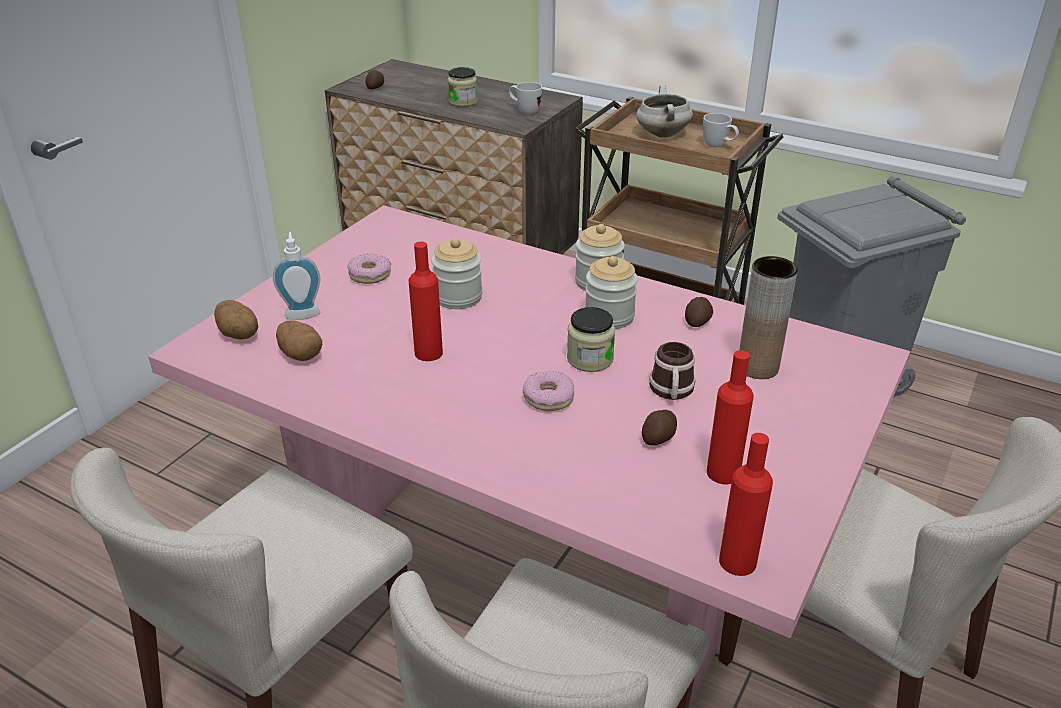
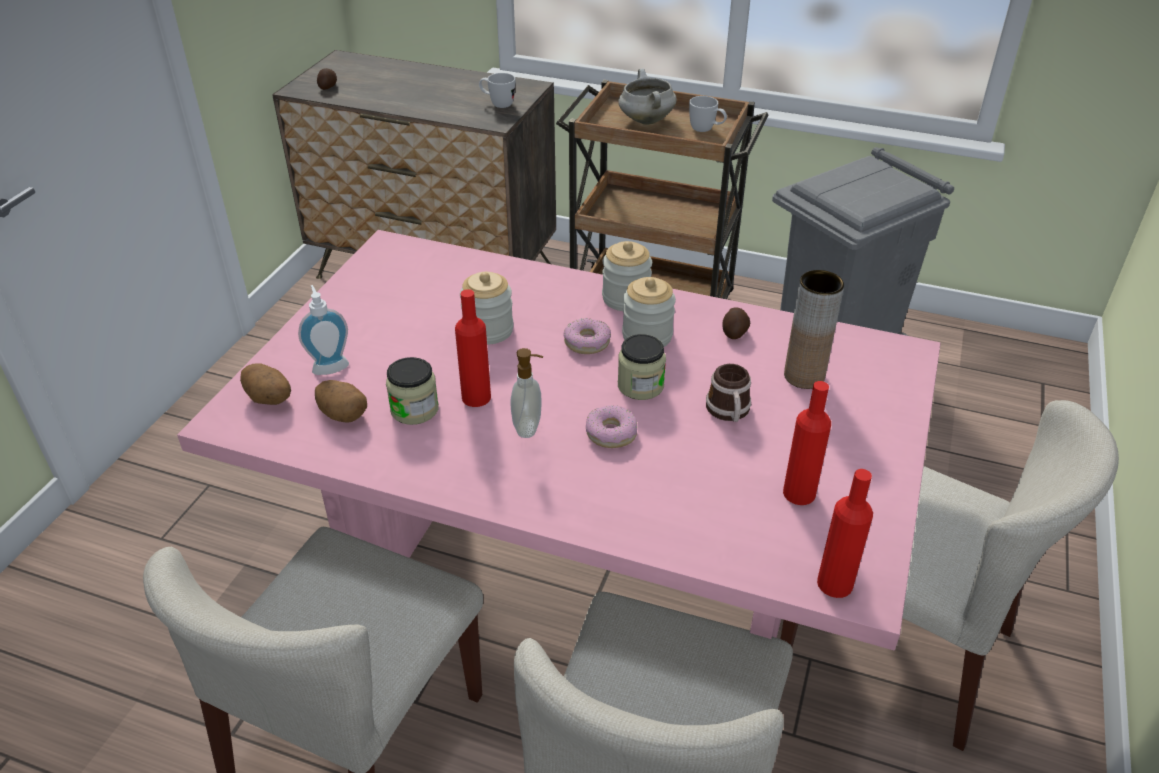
camera: 10 degrees left, 5 degrees up
donut [347,254,391,284] -> donut moved to [563,318,611,354]
jar [447,67,478,107] -> jar moved to [386,357,439,425]
potato [642,410,677,446] -> none
none -> soap dispenser [510,348,543,438]

